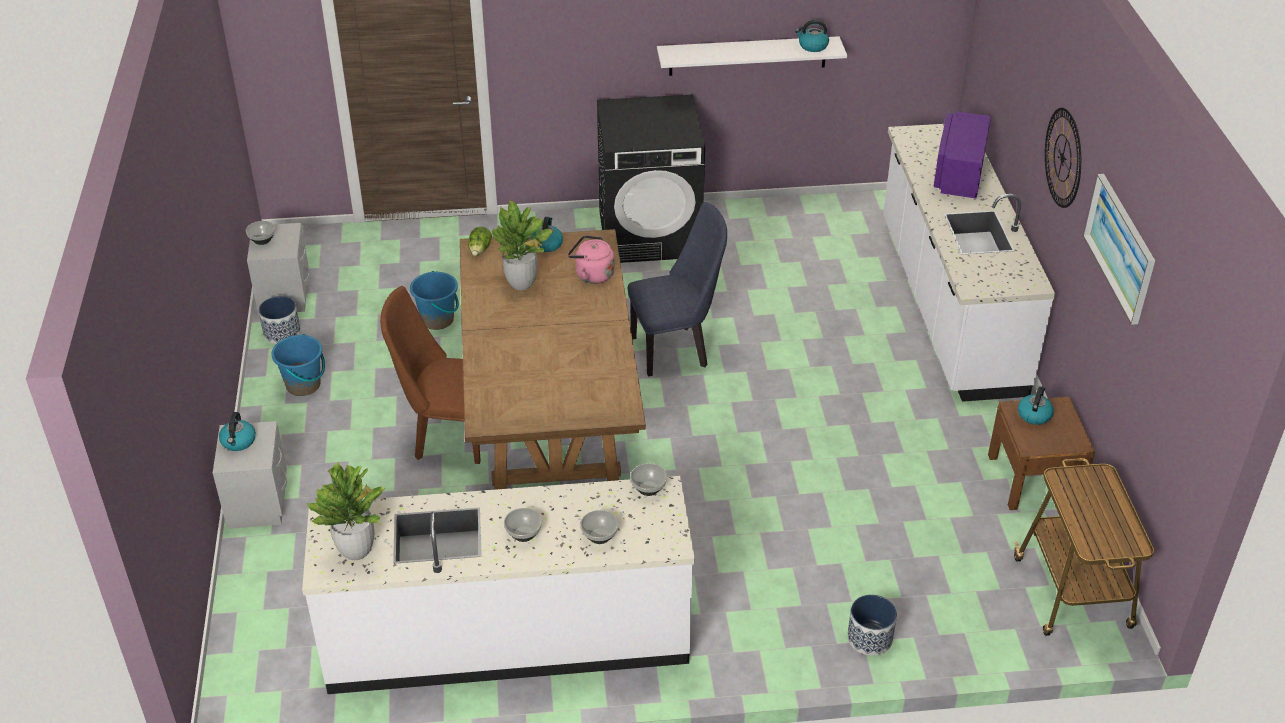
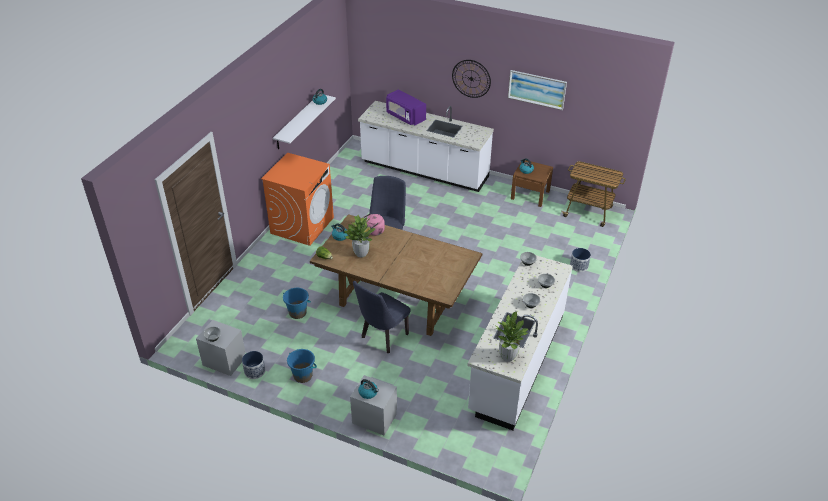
camera: 60 degrees left, 0 degrees up
brown chair [380,286,481,464] -> blue chair [353,281,411,353]
black washing machine [597,94,705,263] -> orange washing machine [261,152,334,246]

